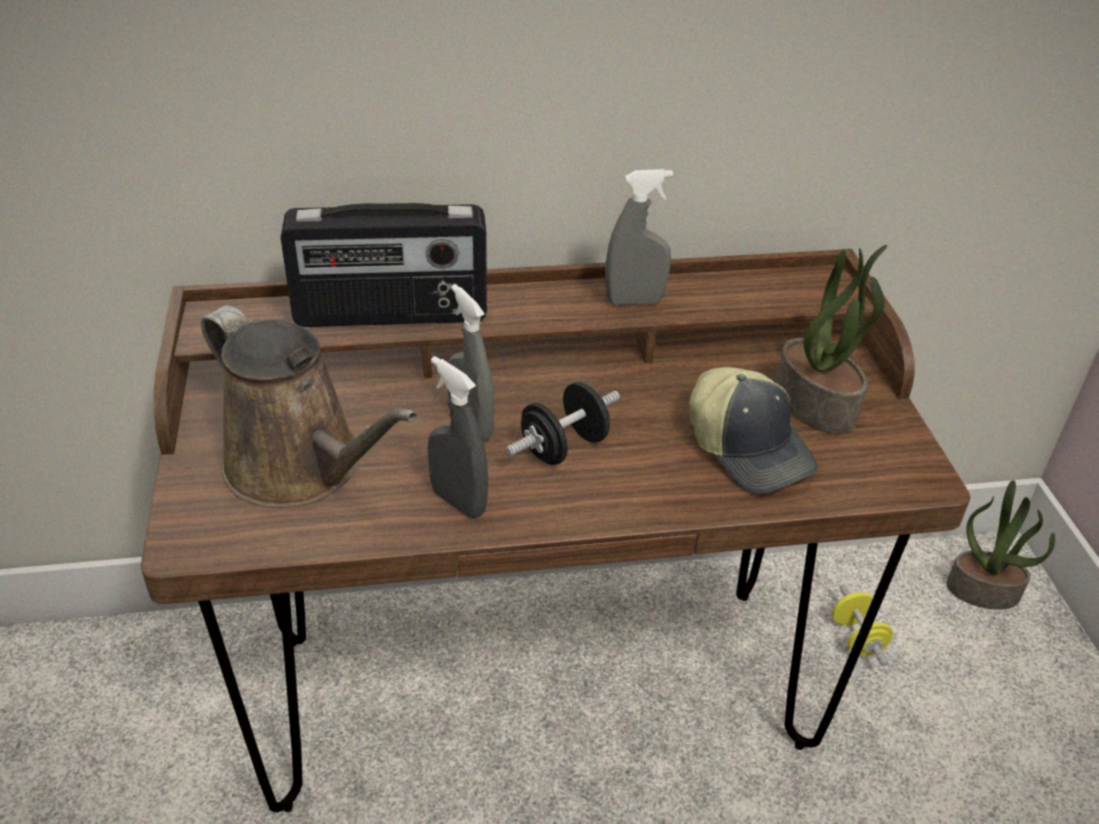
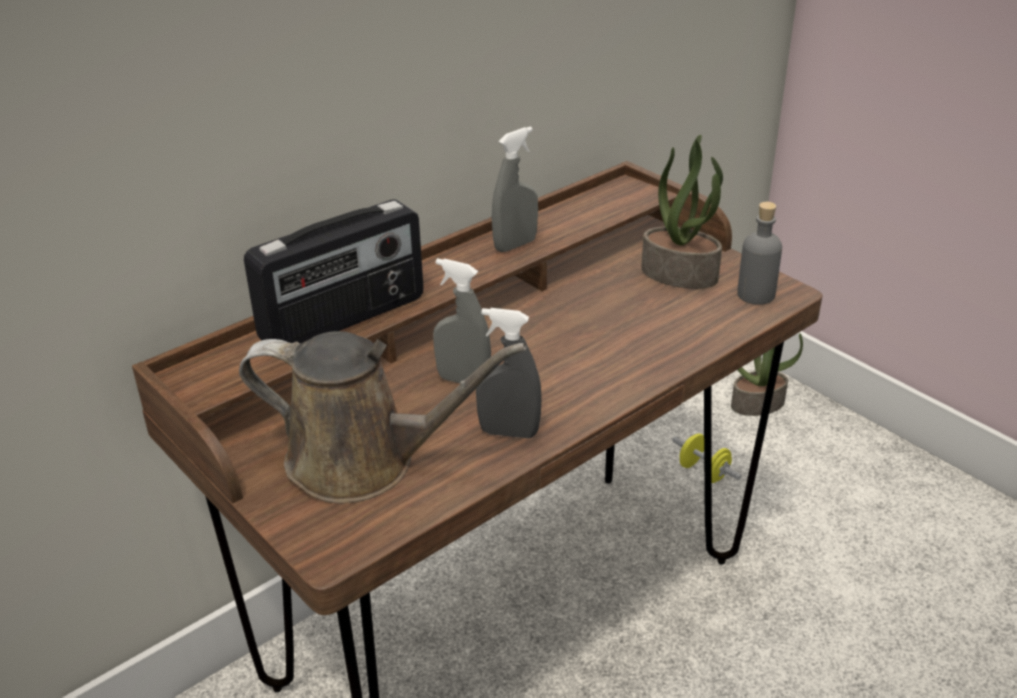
camera: 30 degrees left, 5 degrees down
black dumbbell [505,382,620,465] -> none
cap [689,367,818,494] -> none
none -> grey bottle [737,202,782,305]

